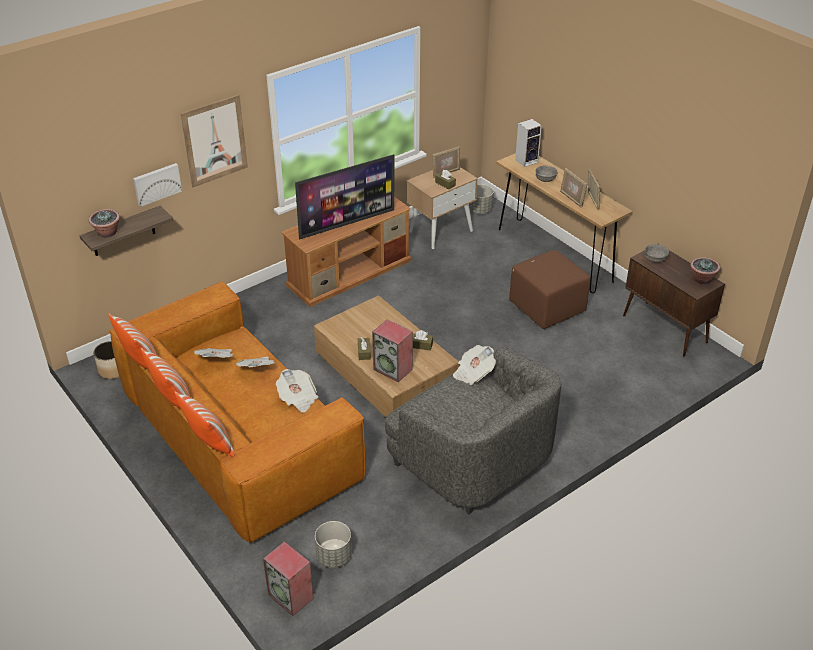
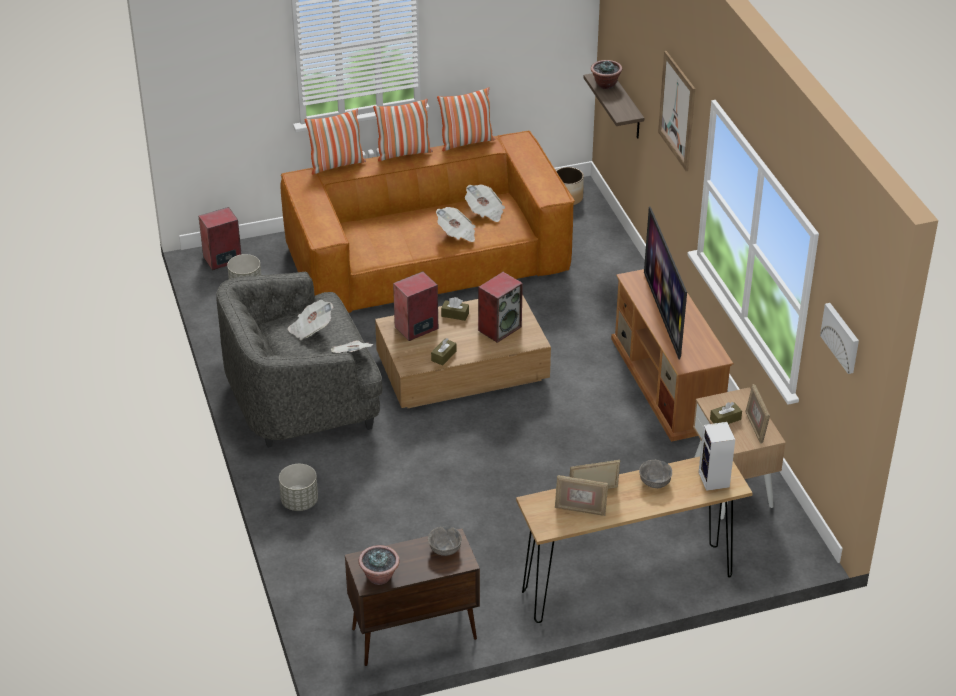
camera: 110 degrees right, 0 degrees up
picture [133,163,182,207] -> picture moved to [820,303,859,374]
newspaper [276,369,318,412] -> newspaper moved to [288,300,333,340]
grey planter [469,184,494,214] -> grey planter moved to [279,464,318,511]
brown ottoman [509,250,590,329] -> none
none -> speaker [478,272,523,343]

